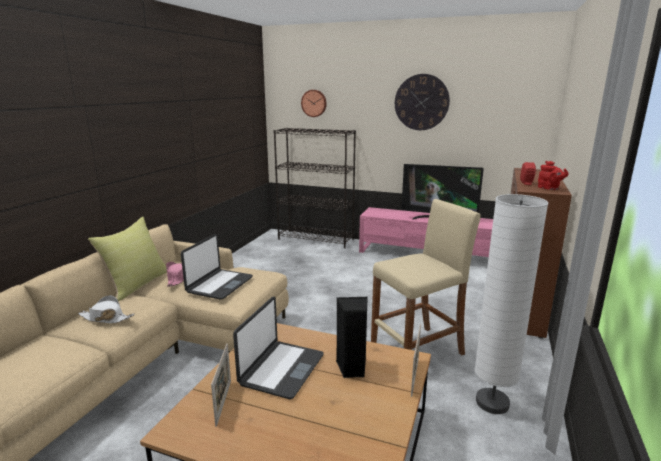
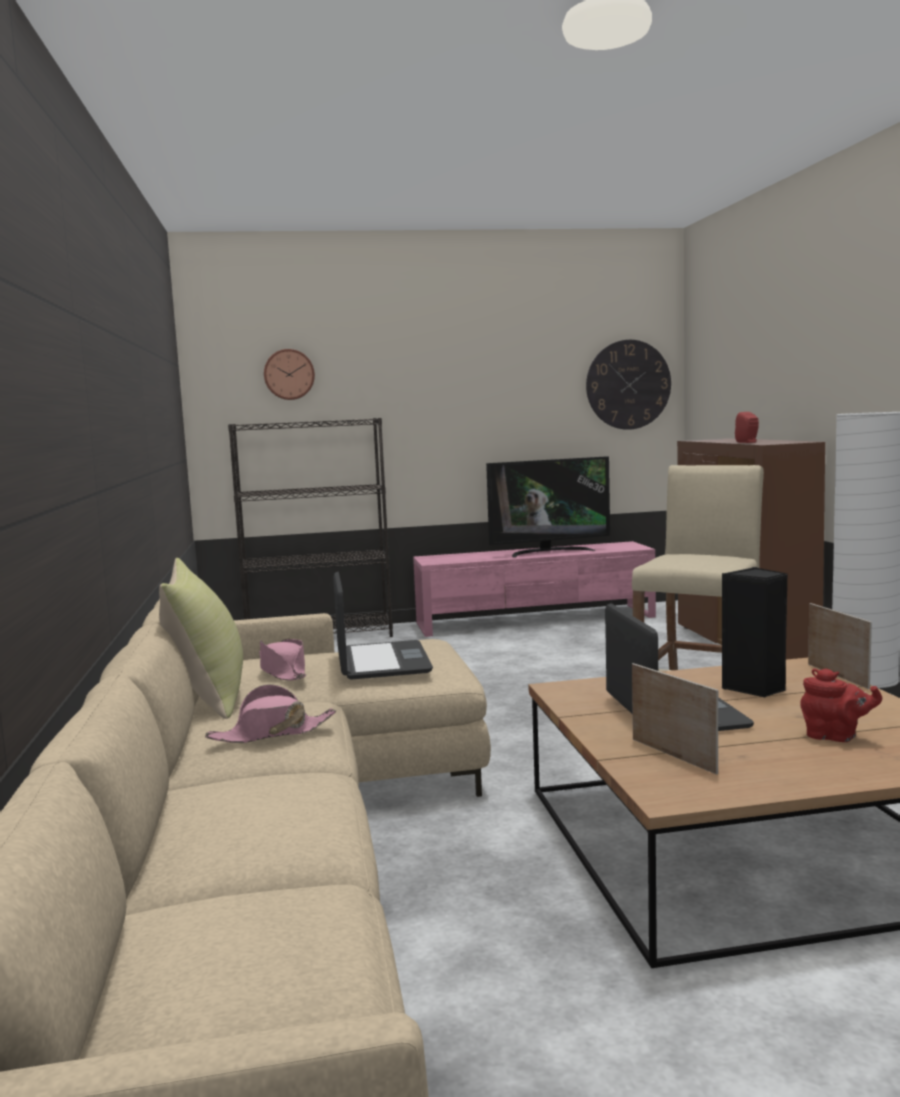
camera: 30 degrees left, 10 degrees down
white hat [78,295,135,323] -> pink hat [205,684,336,743]
wall clock [395,74,450,130] -> wall clock moved to [586,340,671,430]
red teapot [538,161,569,190] -> red teapot moved to [800,668,882,742]

